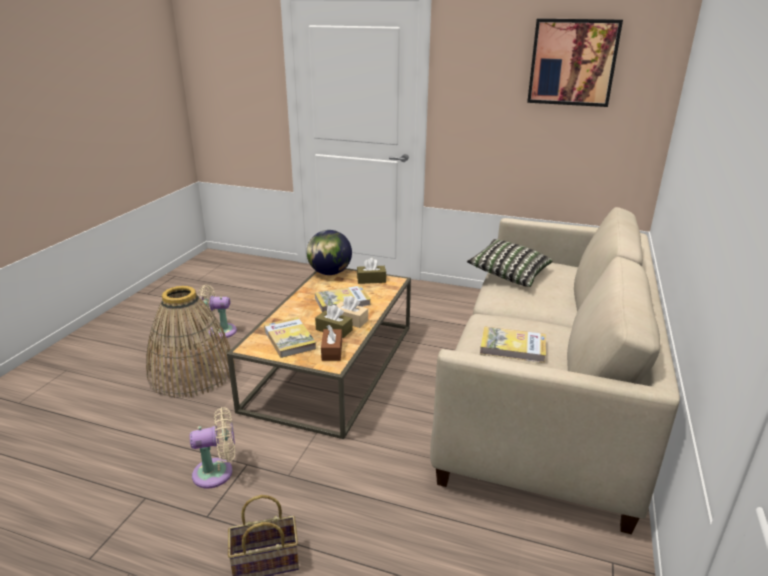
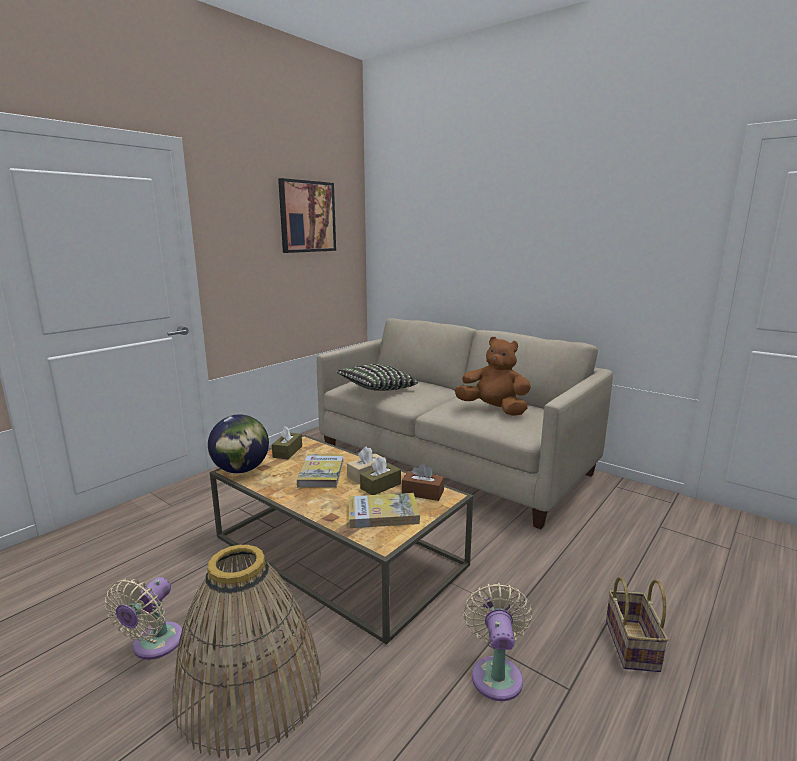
camera: 70 degrees left, 10 degrees down
book [480,327,546,363] -> brown plush toy [455,337,531,416]

